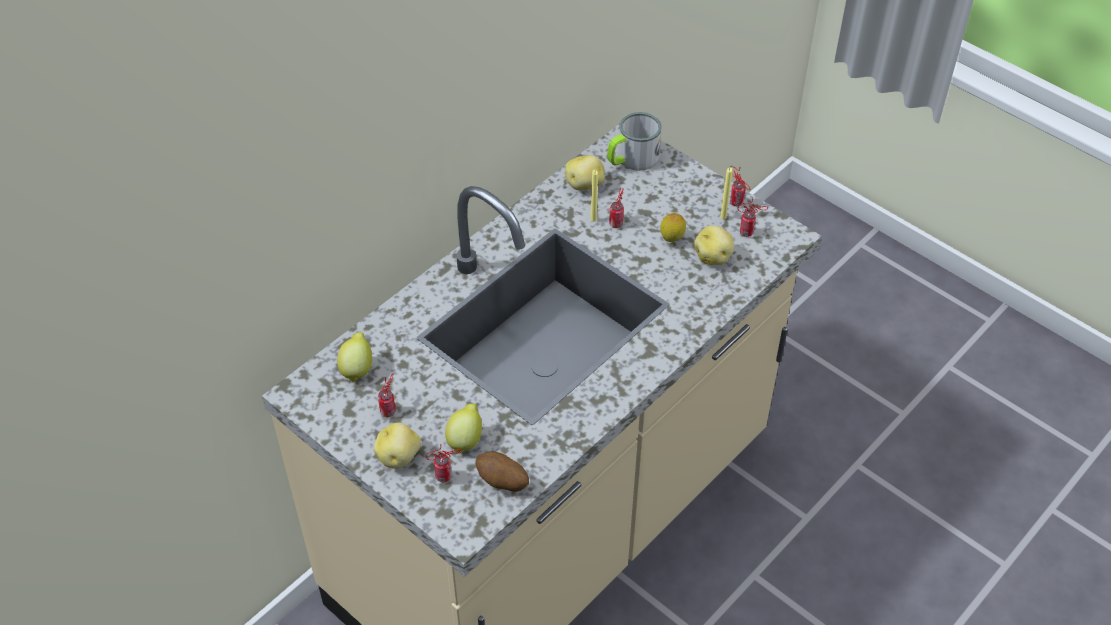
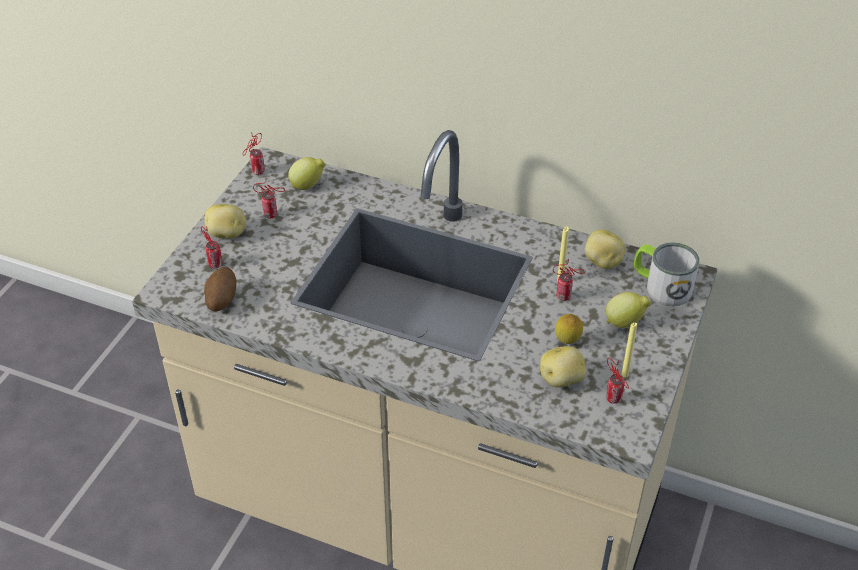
camera: 70 degrees right, 5 degrees down
lemon [445,404,482,454] -> lemon moved to [606,292,651,328]
can [730,166,750,206] -> can moved to [243,132,265,175]

